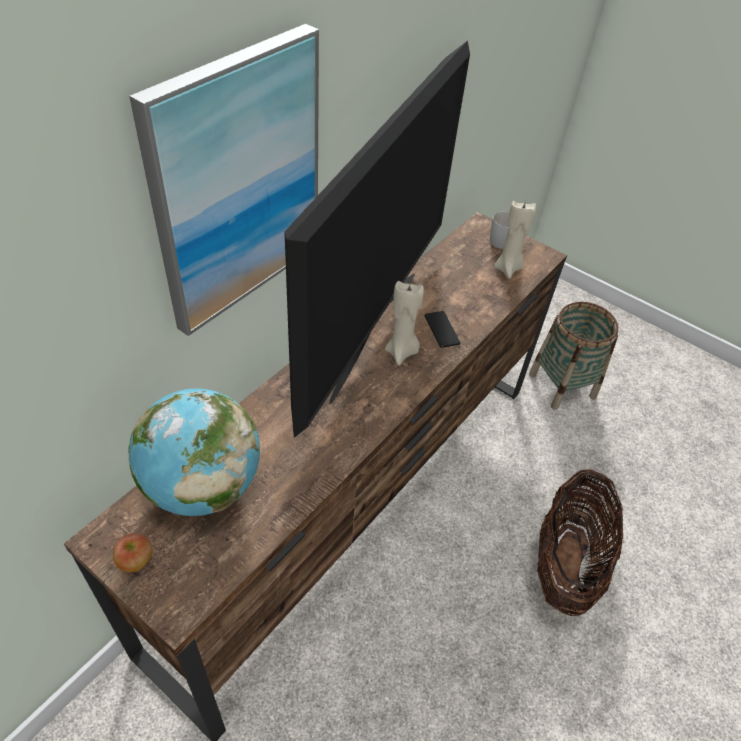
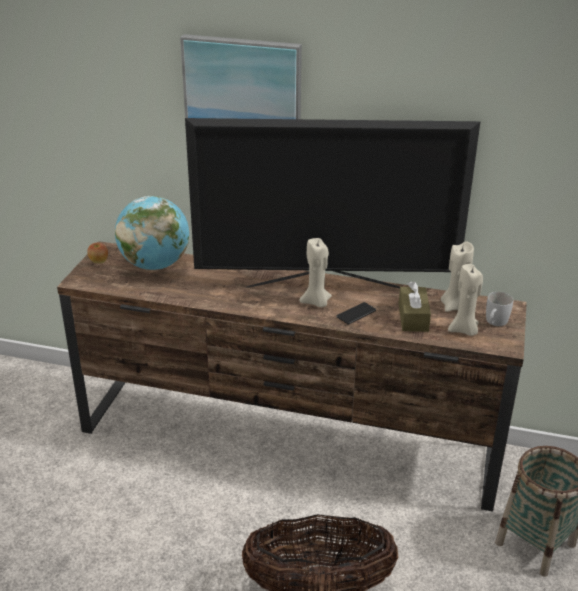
camera: 70 degrees right, 15 degrees down
none -> brown tissue box [399,282,431,332]
none -> beige candle [441,241,474,312]

